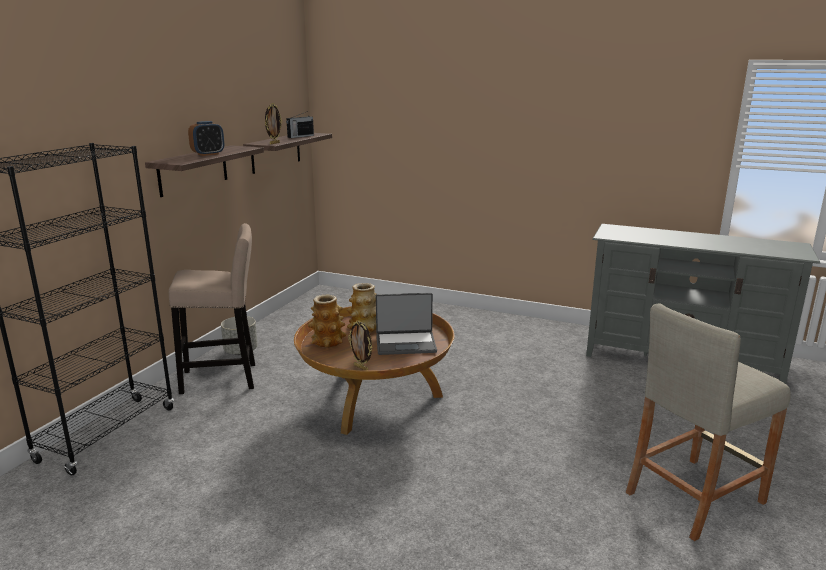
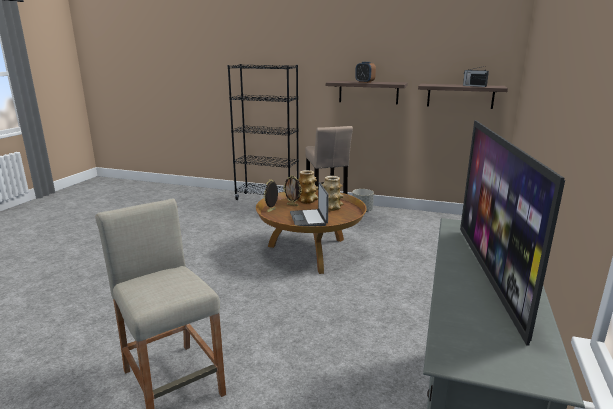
camera: 85 degrees right, 0 degrees up
picture frame [265,103,282,144] -> picture frame moved to [283,175,302,206]
none -> television [460,120,565,346]

